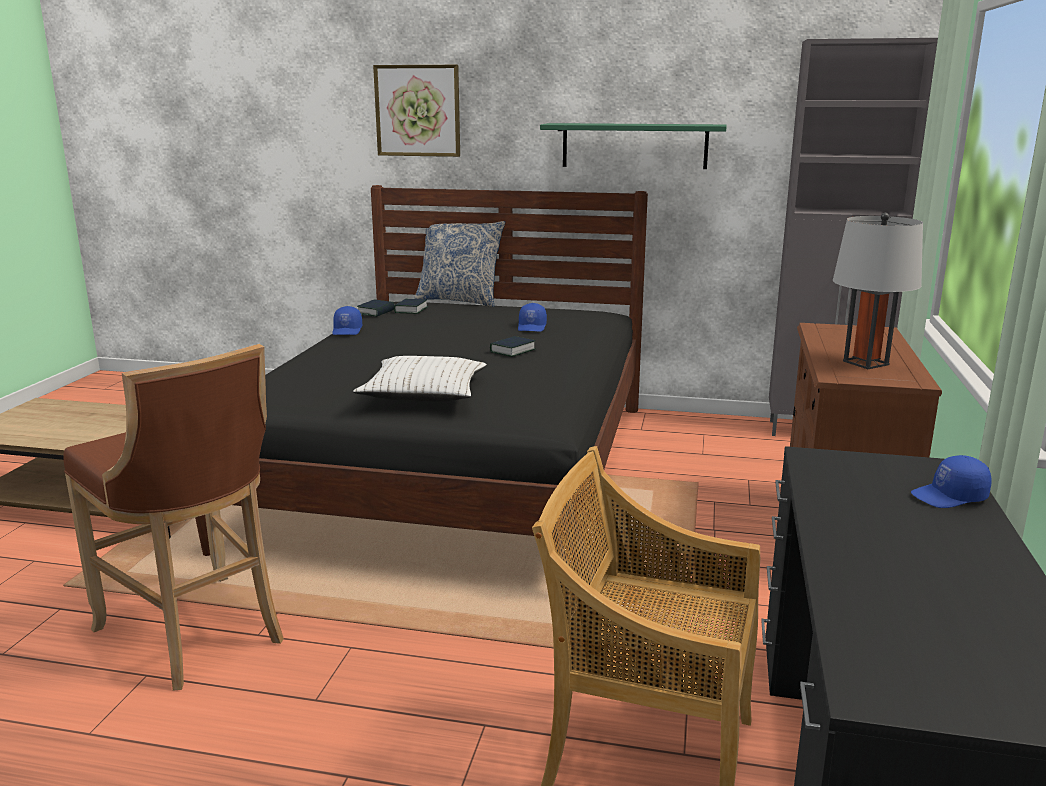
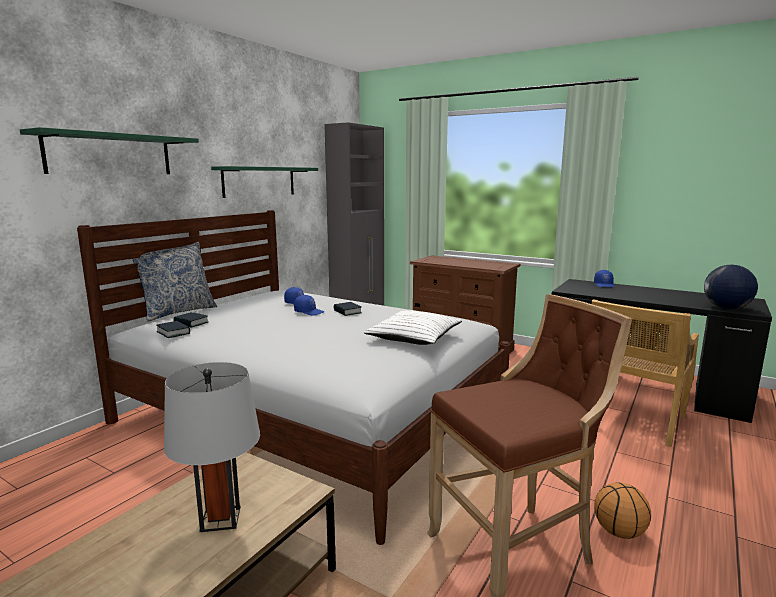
camera: 70 degrees left, 5 degrees down
black bed [195,185,648,556] -> white bed [77,210,510,545]
blue cap [332,306,362,335] -> blue cap moved to [294,295,325,316]
picture [373,65,460,157] -> green shelf [20,127,199,174]
grey table lamp [833,213,923,369] -> grey table lamp moved to [164,362,260,532]
none -> basketball [594,482,651,539]
none -> globe [704,265,758,309]

